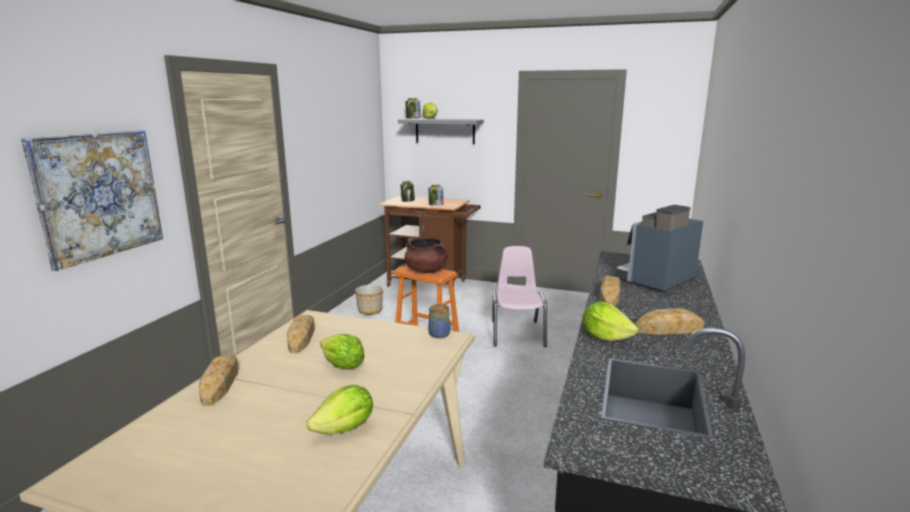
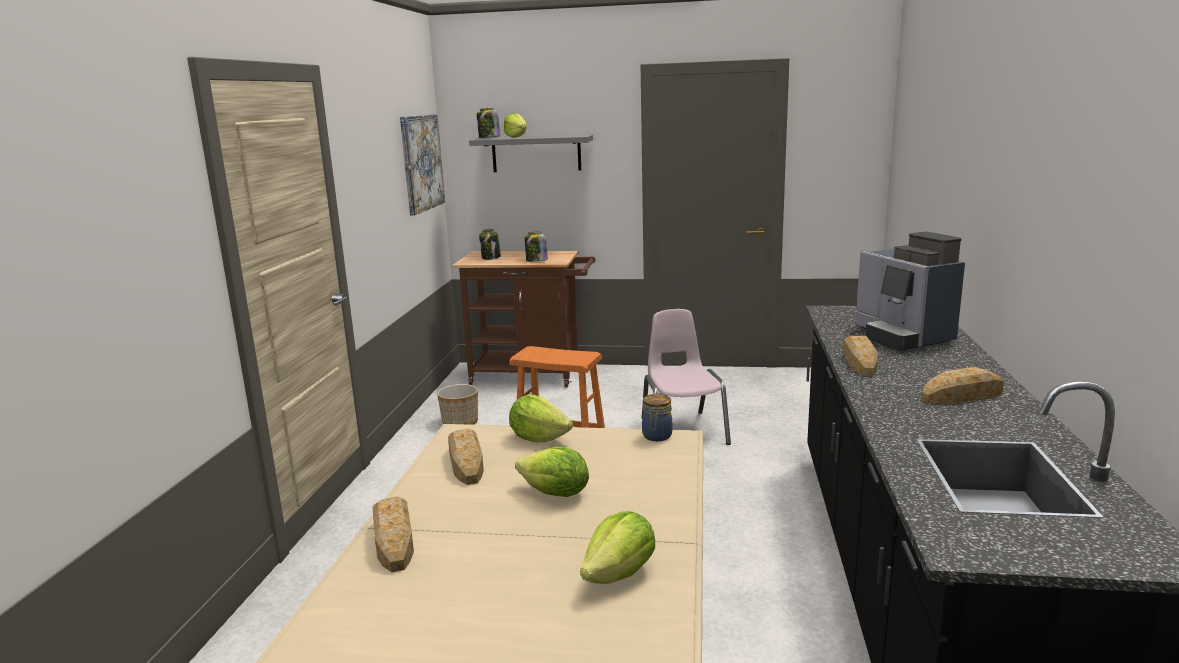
camera: 10 degrees left, 0 degrees up
picture [21,130,163,271] -> picture moved to [400,114,445,216]
brown cooking pot [404,237,448,273] -> none
lettuce [582,302,638,341] -> lettuce moved to [509,394,573,442]
coffee machine [615,205,703,291] -> coffee machine turned 60 degrees counterclockwise [855,231,965,351]

